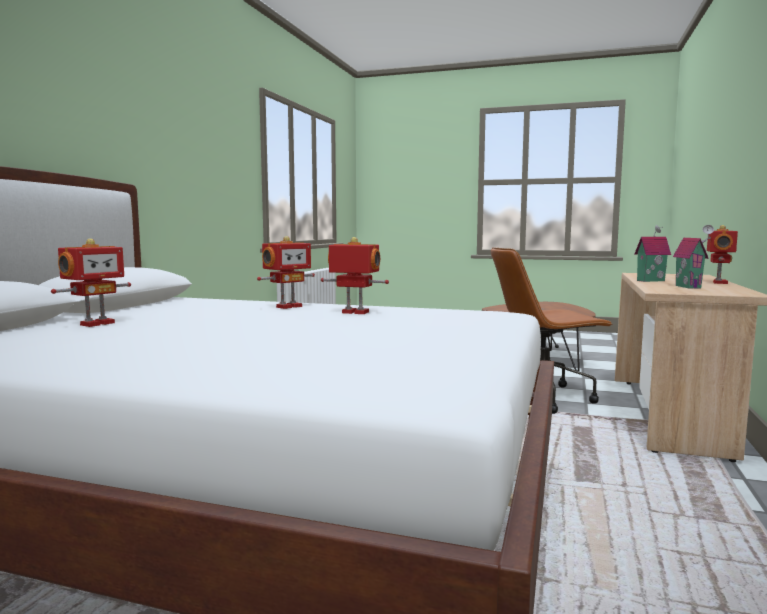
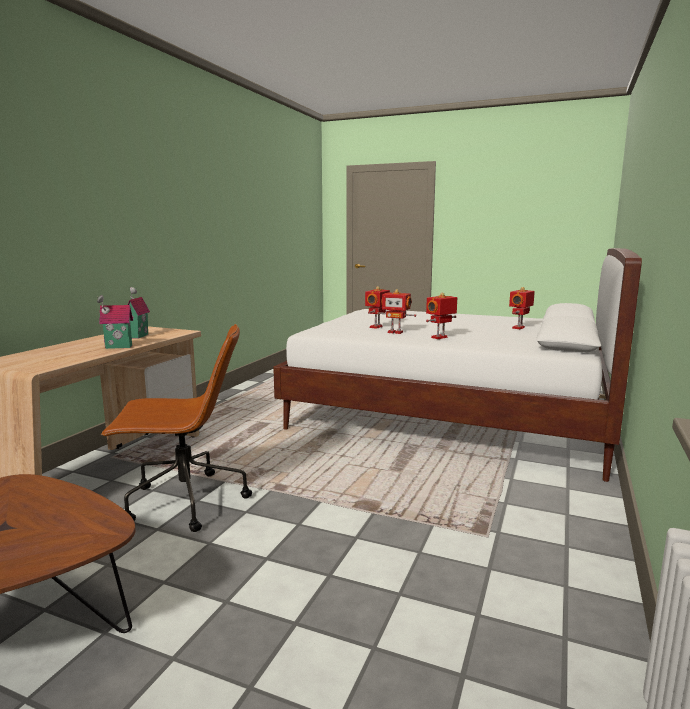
camera: 175 degrees left, 5 degrees up
toy robot [707,225,738,284] -> toy robot moved to [365,286,390,329]

